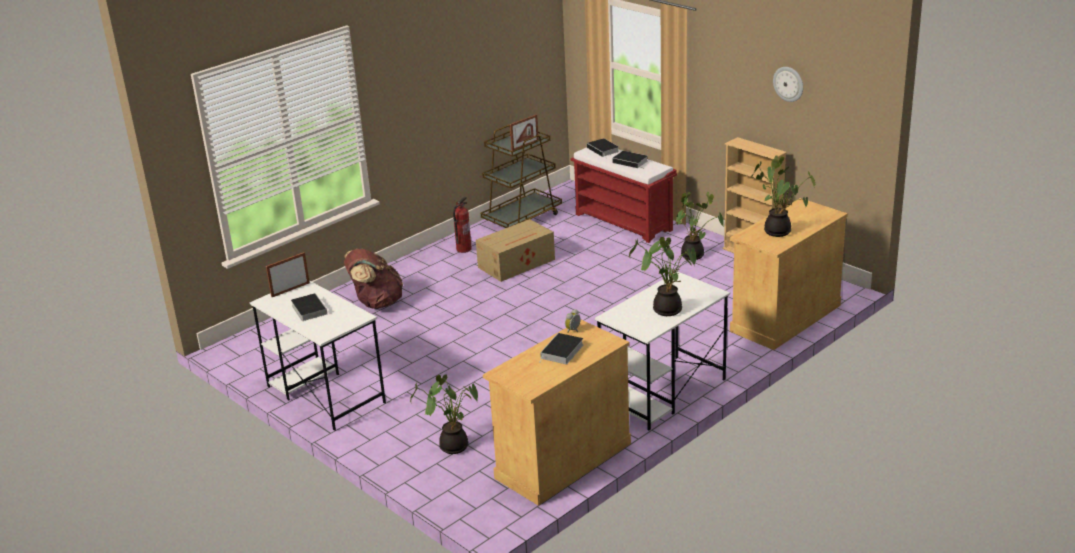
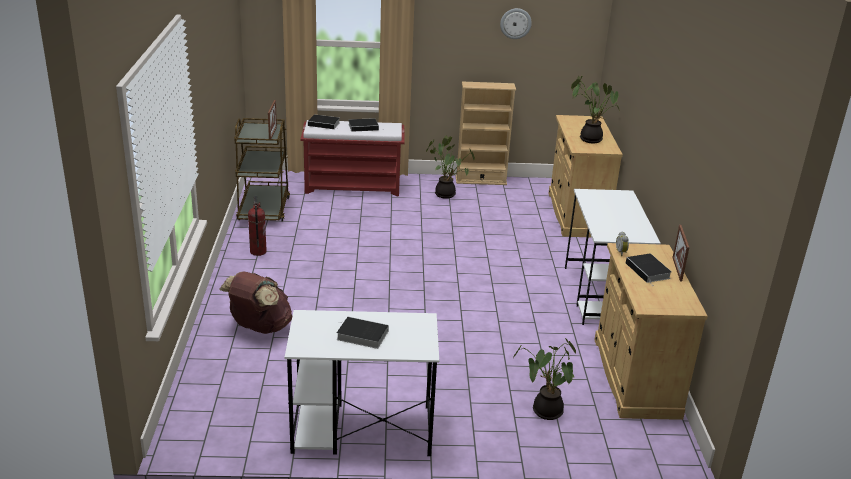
camera: 50 degrees left, 0 degrees up
picture frame [266,252,310,297] -> picture frame moved to [672,225,689,281]
cardboard box [476,219,555,282] -> none
potted plant [629,237,696,316] -> none

